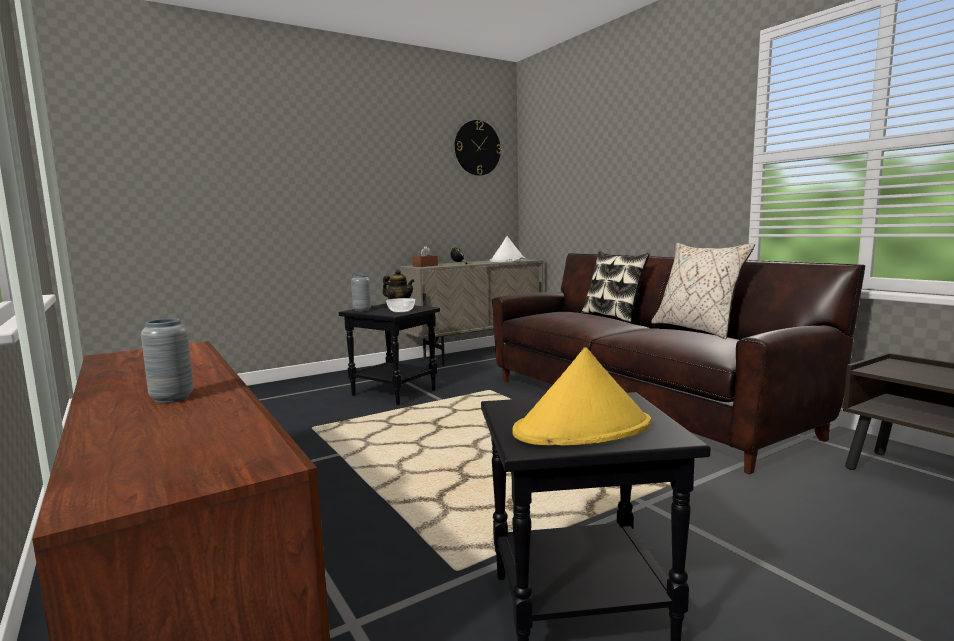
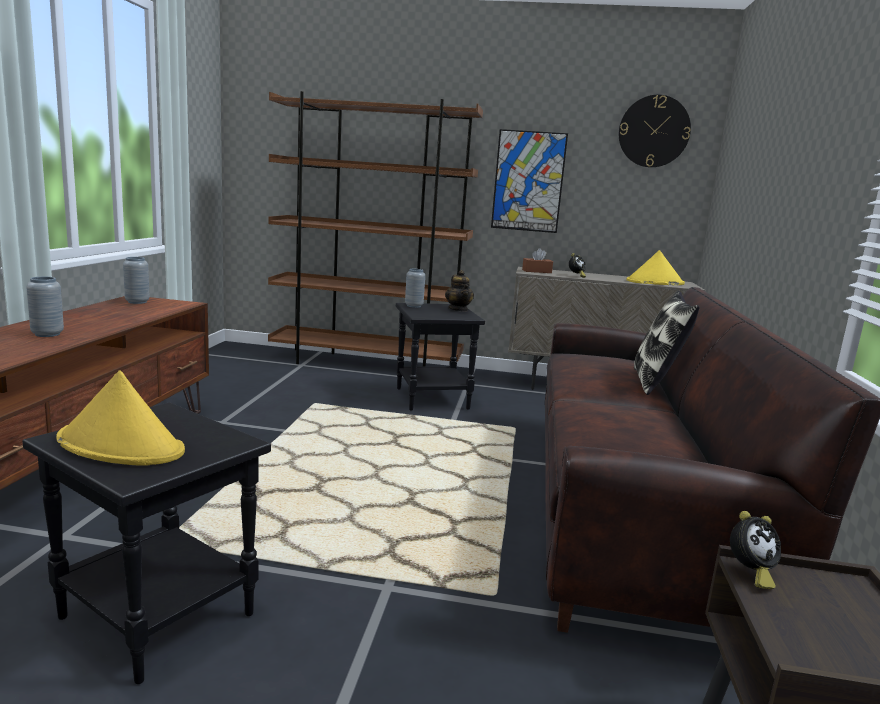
camera: 40 degrees right, 5 degrees up
bowl [386,298,415,313] -> none
white hat [490,236,526,262] -> yellow hat [626,250,685,285]
beige pillow [651,243,755,339] -> none
none -> grey vase [123,257,150,304]
none -> brown bookcase [268,91,483,366]
none -> picture [491,129,568,233]
none -> alarm clock [730,511,781,589]

